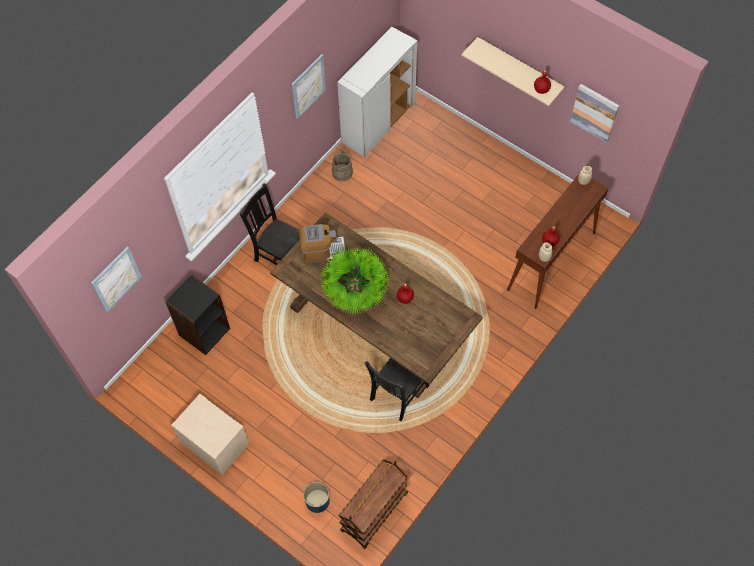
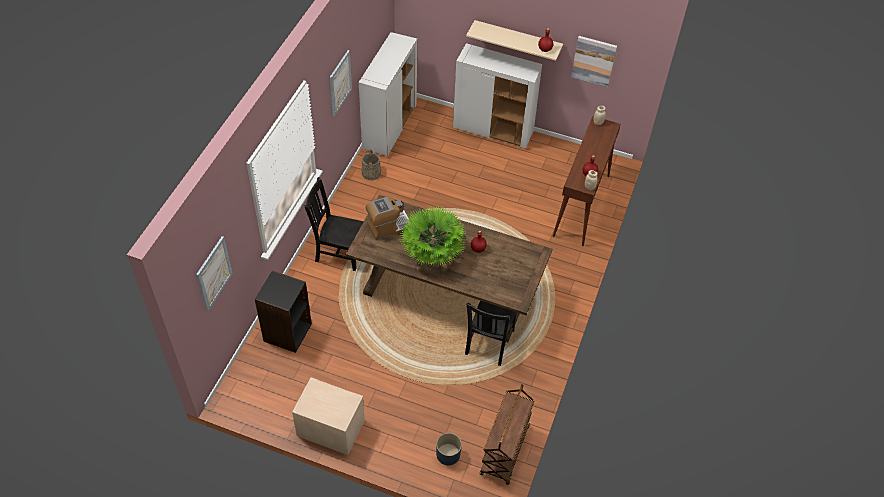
camera: 20 degrees left, 10 degrees down
none -> white cabinet [453,43,542,149]

